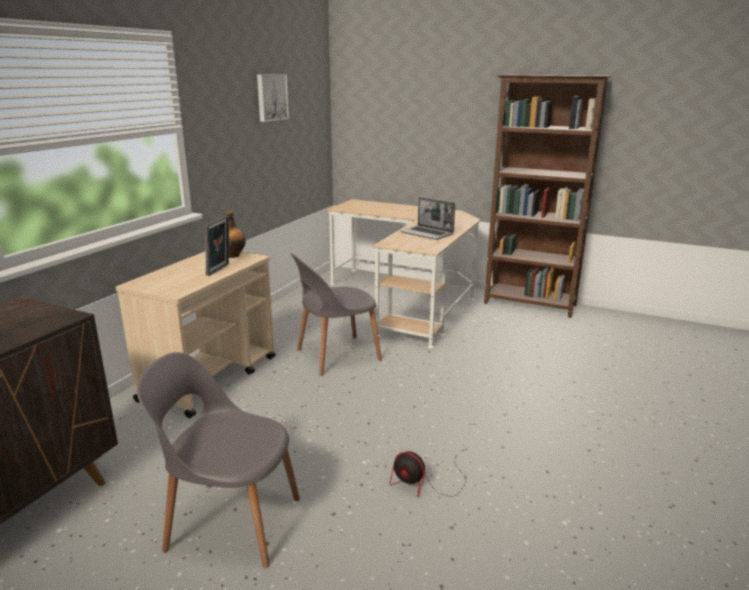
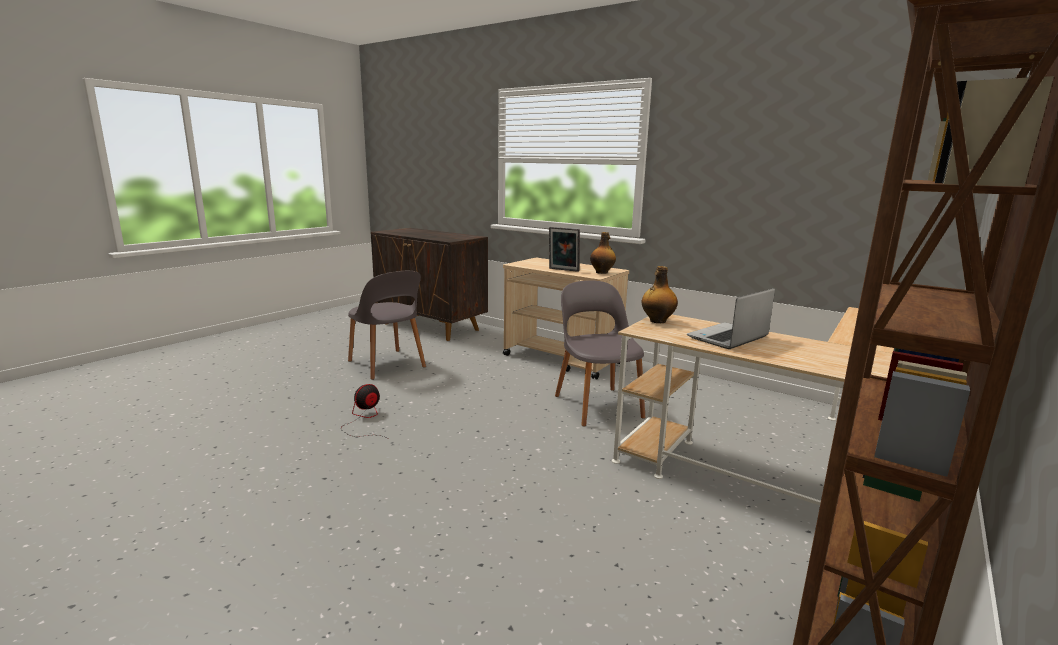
camera: 100 degrees right, 5 degrees down
grey chair [137,352,300,568] -> grey chair turned 120 degrees clockwise [348,271,426,380]
picture [257,74,289,122] -> none
none -> bottle [641,266,678,323]

